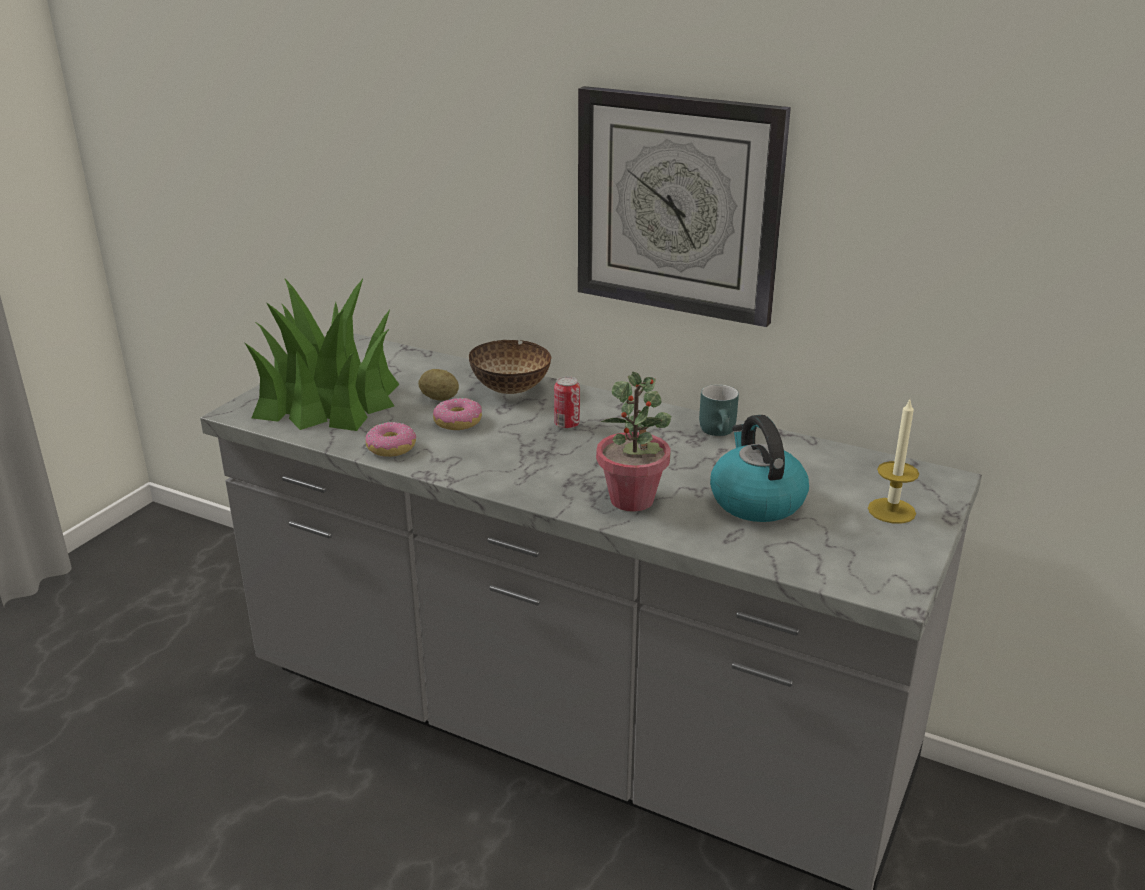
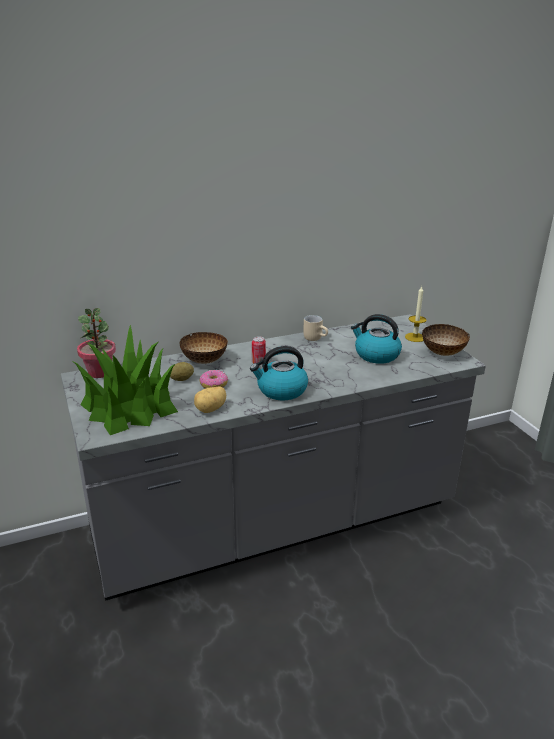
camera: 50 degrees left, 0 degrees up
donut [365,422,416,457] -> potato [194,387,226,413]
wall clock [578,86,791,327] -> none
potted plant [596,372,671,512] -> potted plant moved to [77,308,116,378]
turquoise mug [699,384,739,436] -> beige mug [303,315,328,341]
none -> kettle [250,346,308,400]
none -> bowl [422,324,470,356]

